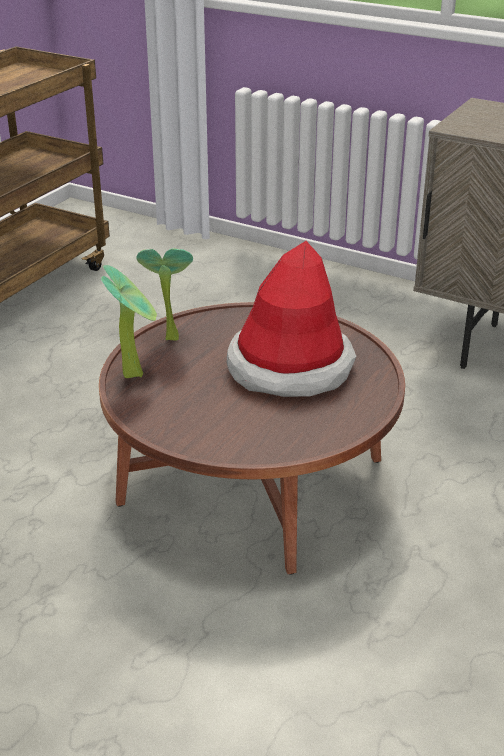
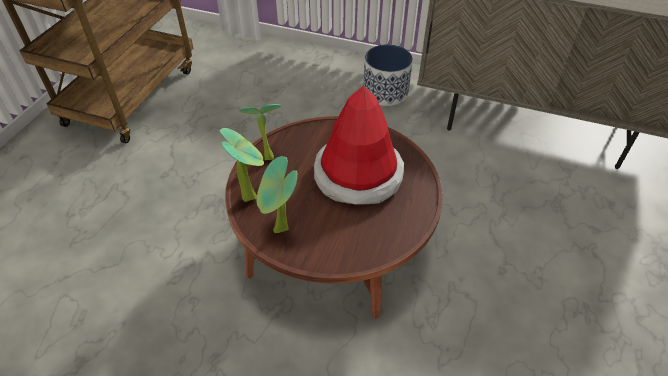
camera: 10 degrees left, 15 degrees up
none -> potted plant [257,156,297,233]
none -> planter [363,44,413,106]

